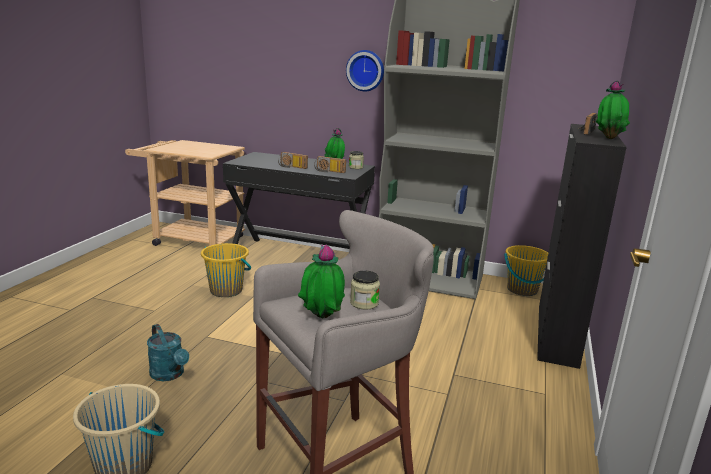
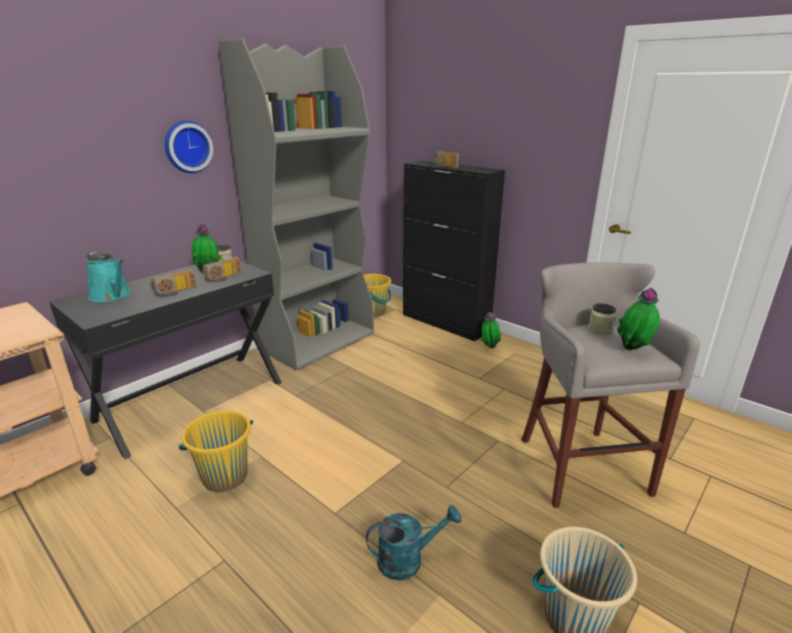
camera: 65 degrees left, 5 degrees up
potted plant [596,80,630,139] -> potted plant moved to [481,312,502,348]
none -> turquoise watering can [86,252,130,302]

